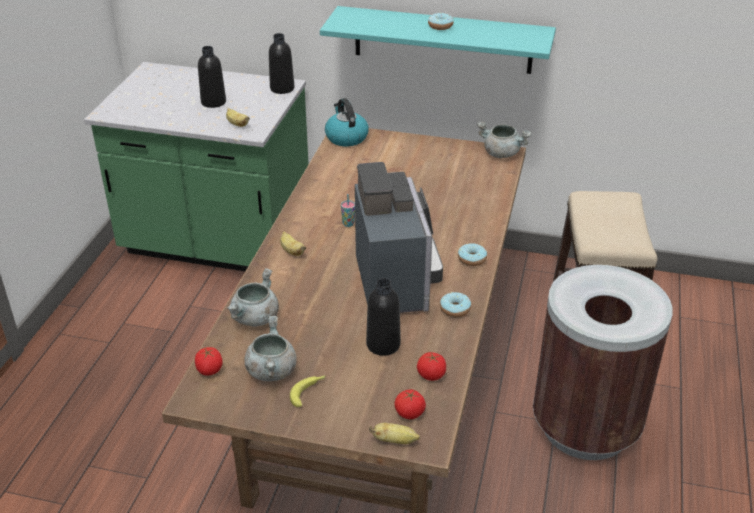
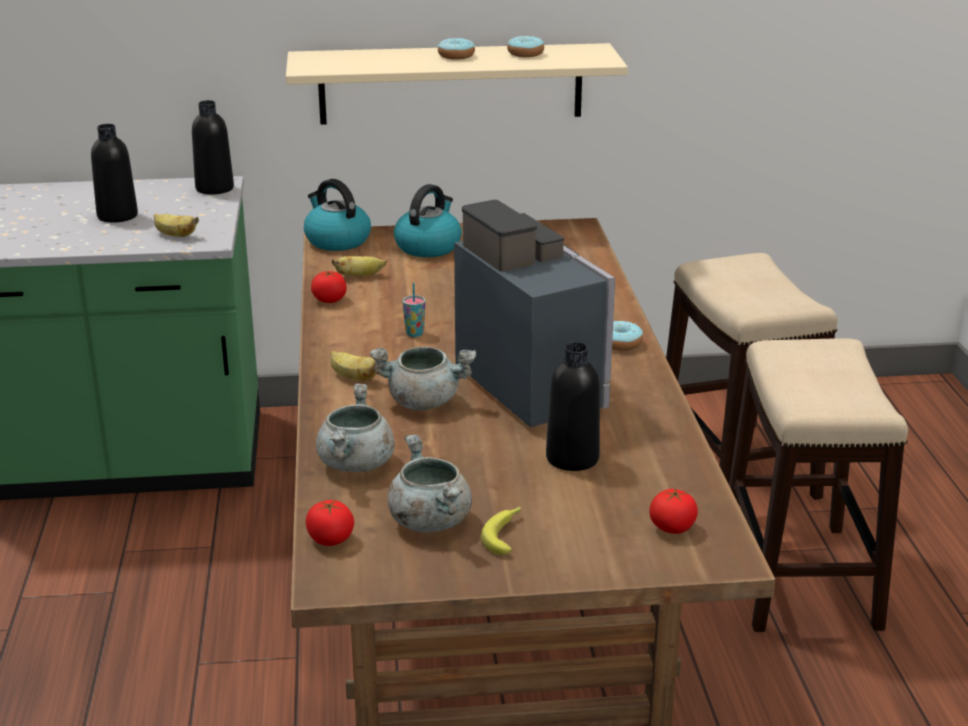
camera: 20 degrees left, 10 degrees down
turquoise shelf [320,6,556,74] -> beige shelf [286,43,628,125]
banana [369,423,420,444] -> banana moved to [332,256,387,276]
tomato [417,352,446,381] -> tomato moved to [311,271,347,303]
donut [440,292,471,317] -> donut moved to [507,36,544,57]
grey cooking pot [477,122,532,158] -> grey cooking pot moved to [370,347,476,410]
brown trash can [533,265,673,460] -> stool [729,338,908,632]
none -> kettle [394,184,462,257]

